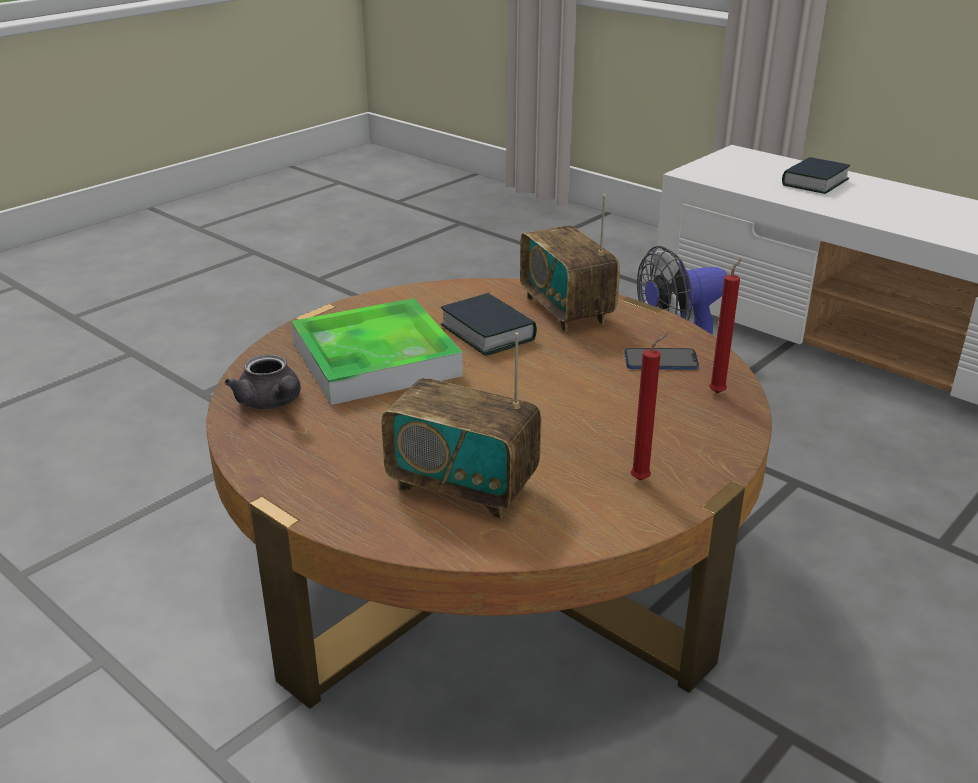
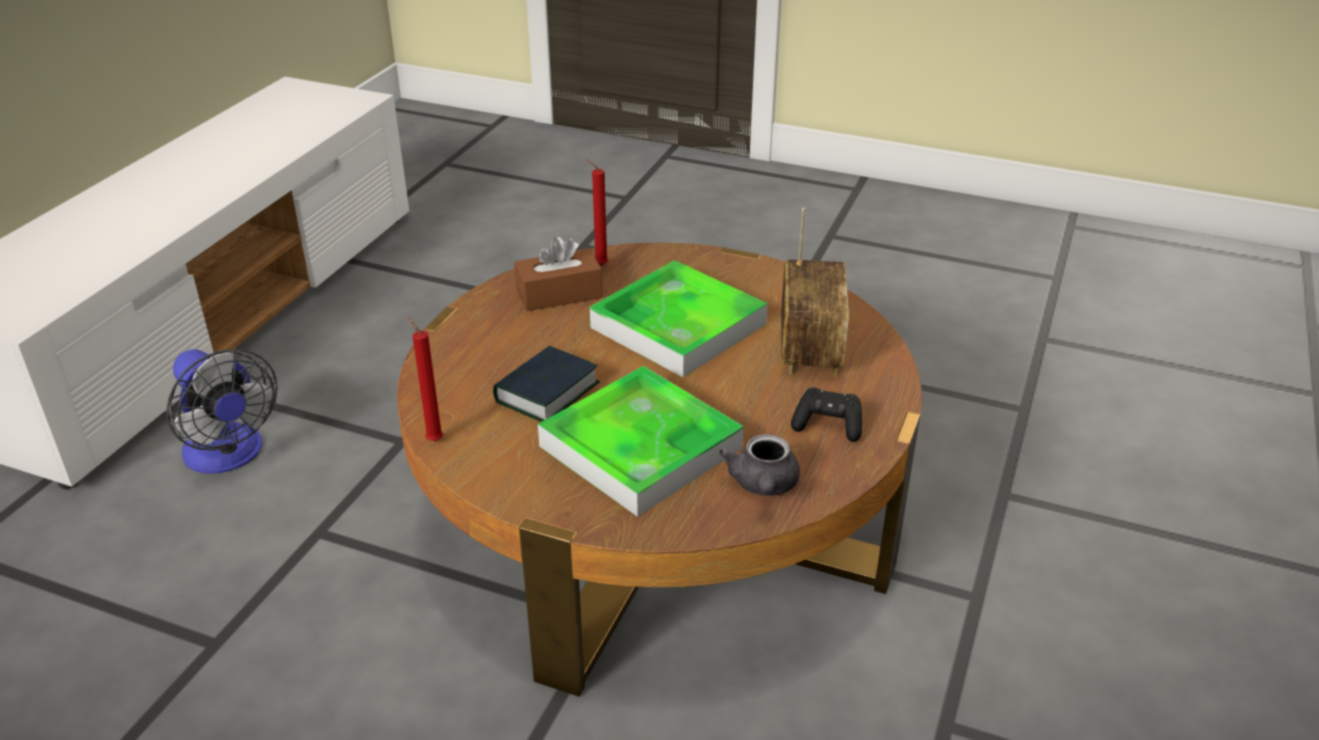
camera: 110 degrees left, 5 degrees up
grey teapot [225,355,301,409] -> grey teapot turned 150 degrees clockwise [719,434,800,496]
radio [520,195,620,332] -> none
phone [624,348,699,370] -> brown tissue box [514,237,602,311]
red candle [631,333,668,480] -> red candle moved to [408,317,443,441]
book [782,157,850,194] -> none
none -> tray [590,260,768,377]
none -> black game controller [791,387,862,442]

